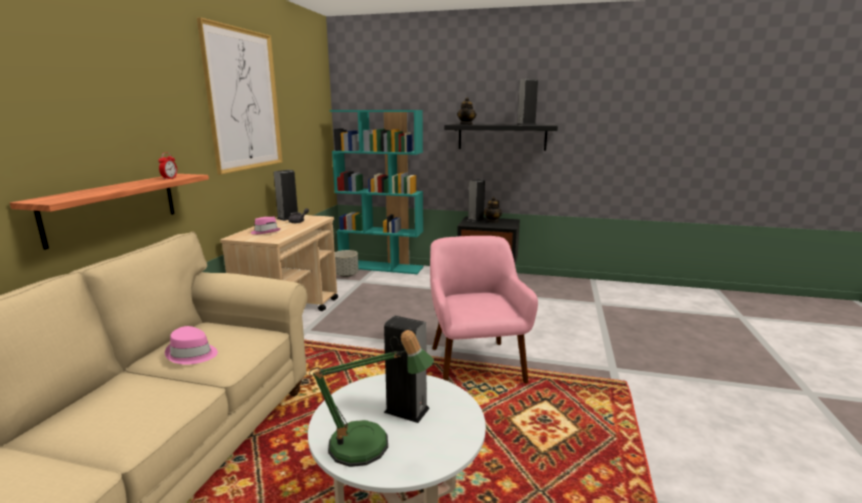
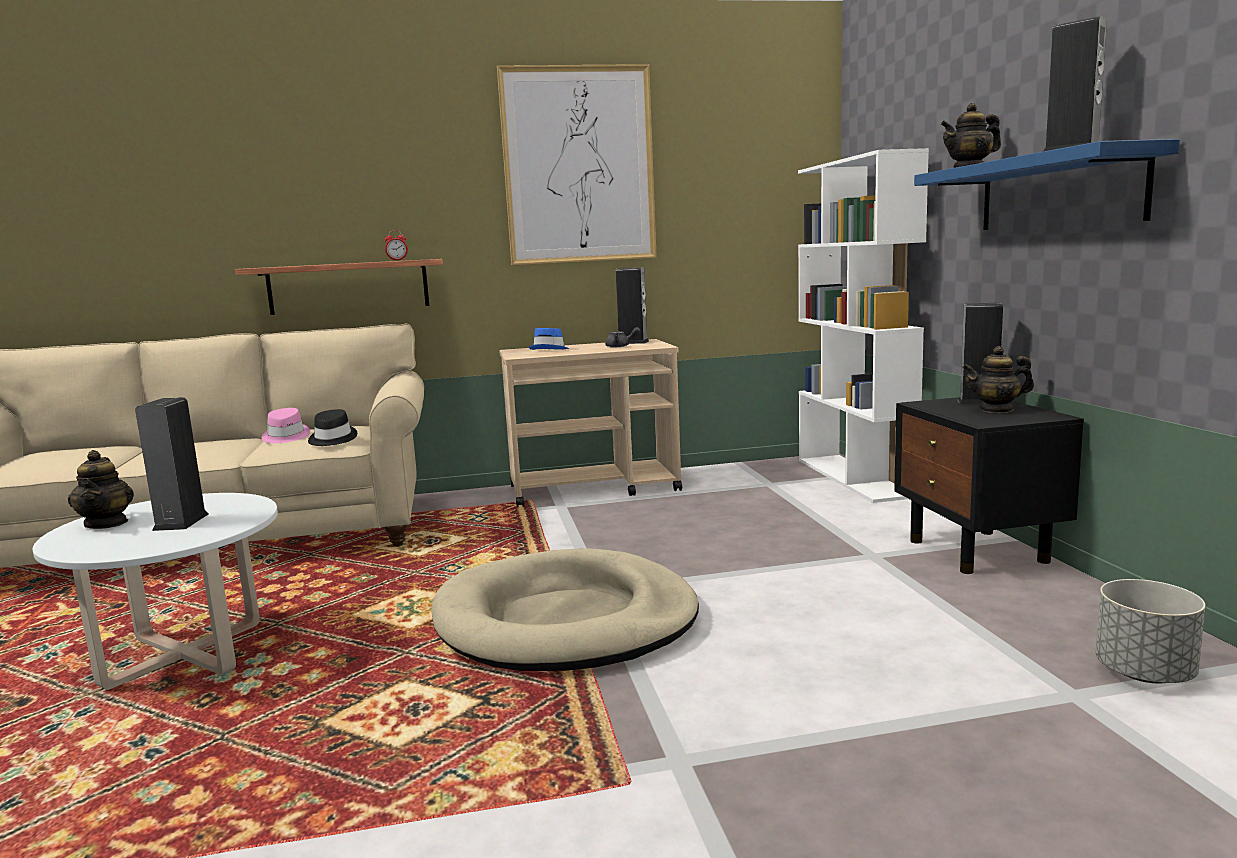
camera: 65 degrees right, 5 degrees down
pink hat [251,217,281,234] -> blue hat [529,328,569,350]
table lamp [309,330,434,467] -> teapot [68,450,134,529]
turquoise bookcase [329,110,423,274] -> white bookcase [798,148,929,503]
grey planter [335,250,359,277] -> grey planter moved to [1096,579,1206,683]
pink armchair [430,236,538,383] -> beige dog bed [431,548,699,671]
black shelf [444,124,558,151] -> blue shelf [914,139,1180,230]
none -> black hat [308,409,357,446]

